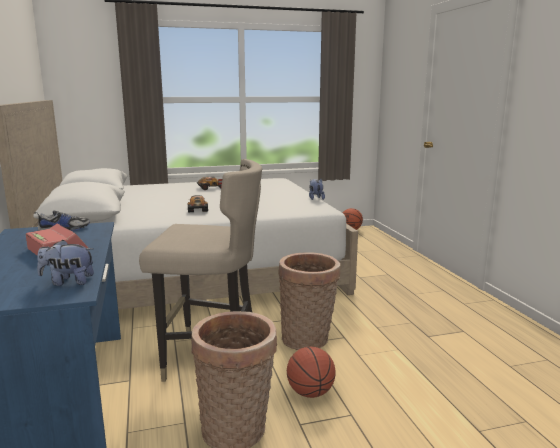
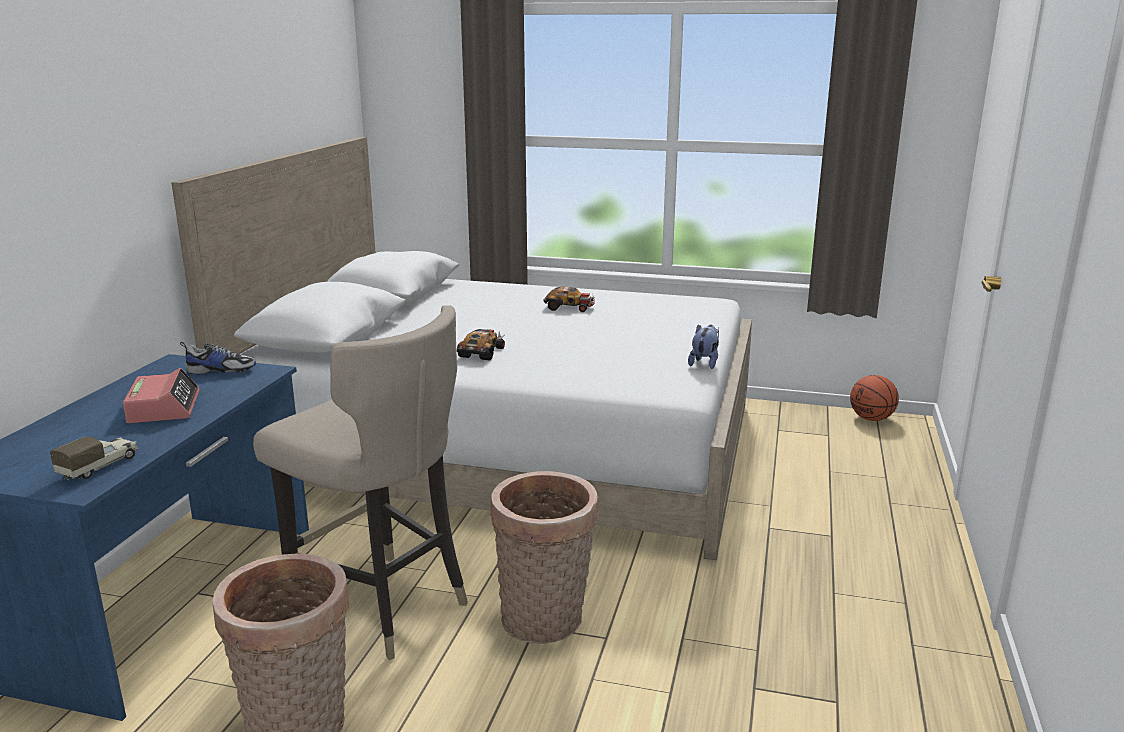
camera: 30 degrees right, 5 degrees up
plush toy [37,240,94,286] -> toy truck [50,436,138,480]
basketball [287,347,336,398] -> none

